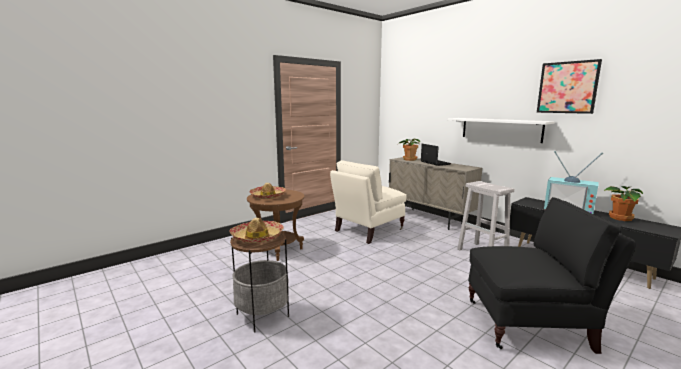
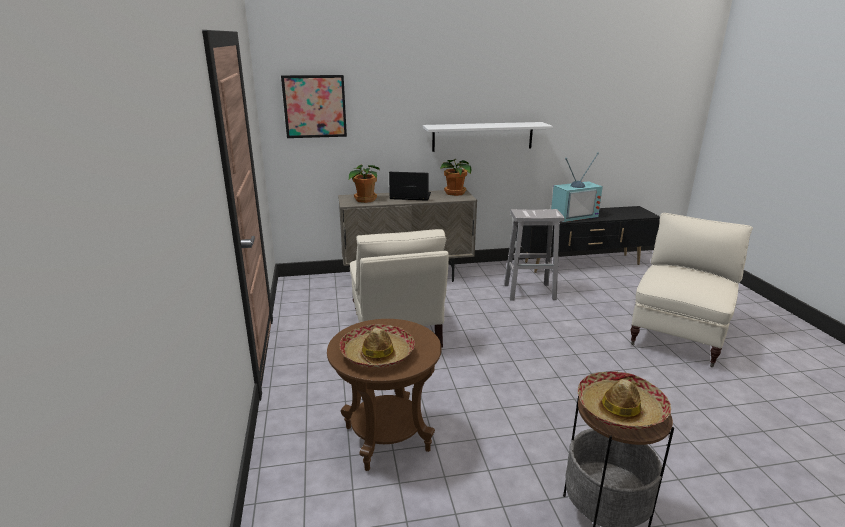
camera: 60 degrees left, 10 degrees up
black armchair [468,197,636,354] -> beige armchair [631,213,753,367]
picture [537,59,602,114] -> picture moved to [281,75,347,138]
potted plant [604,186,643,221] -> potted plant moved to [440,159,472,196]

